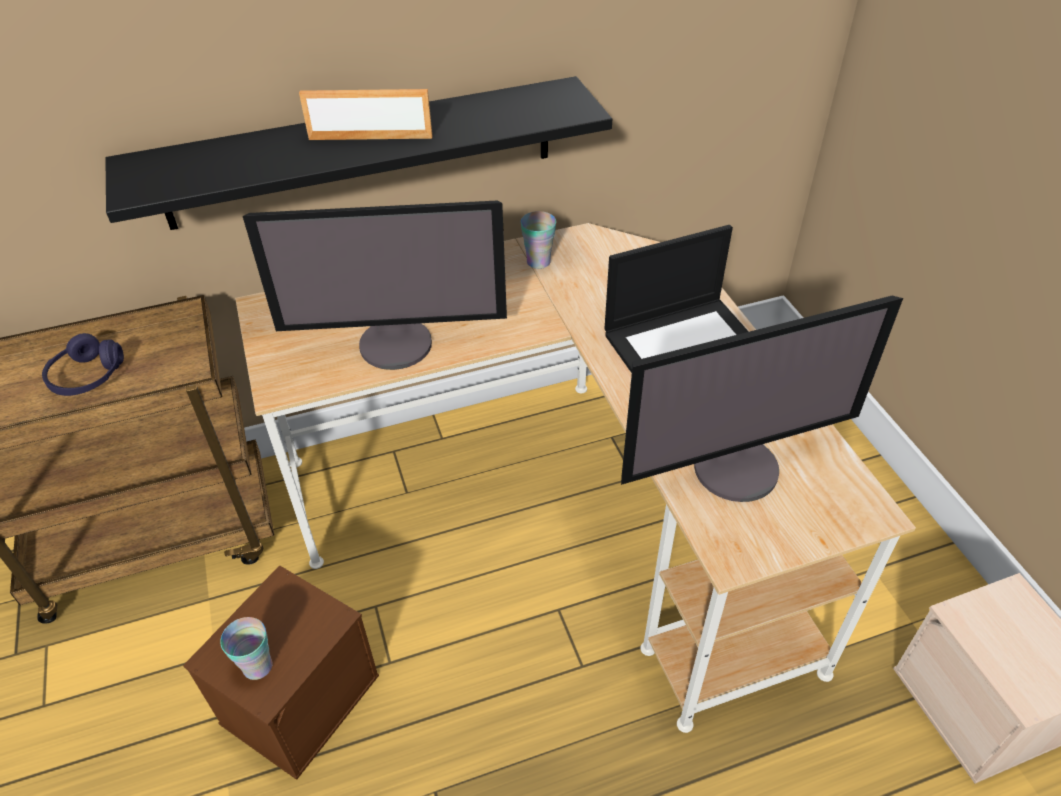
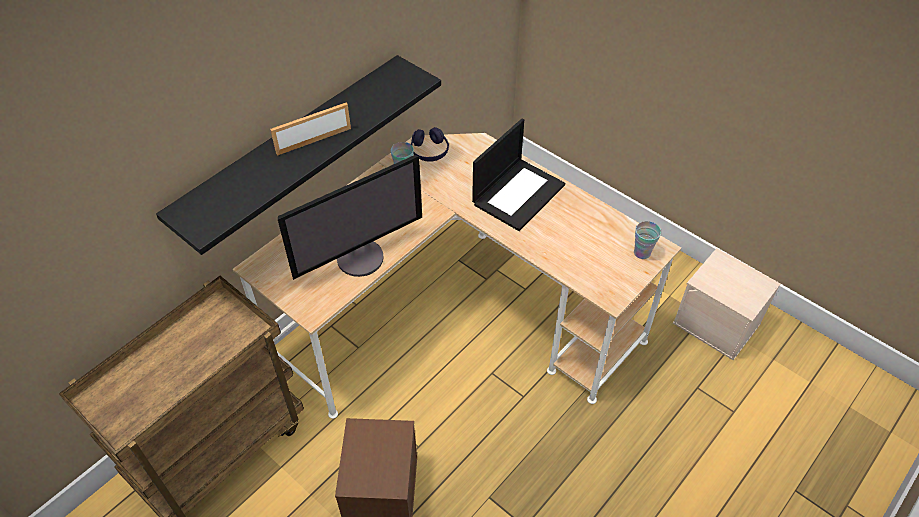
camera: 30 degrees left, 5 degrees up
purple headphones [42,333,124,396] -> purple headphones moved to [411,127,449,162]
cup [220,617,272,680] -> cup moved to [634,221,661,259]
monitor [621,296,903,502] -> none

